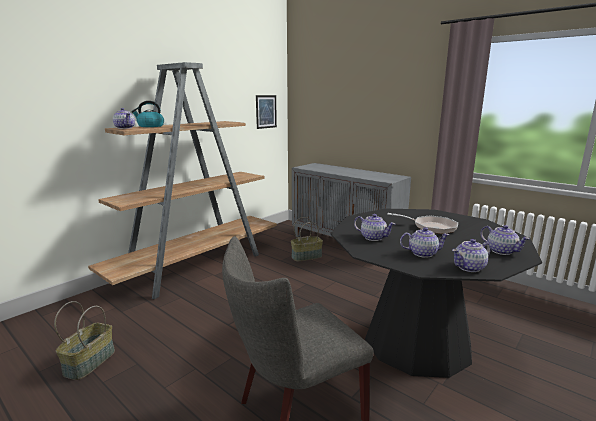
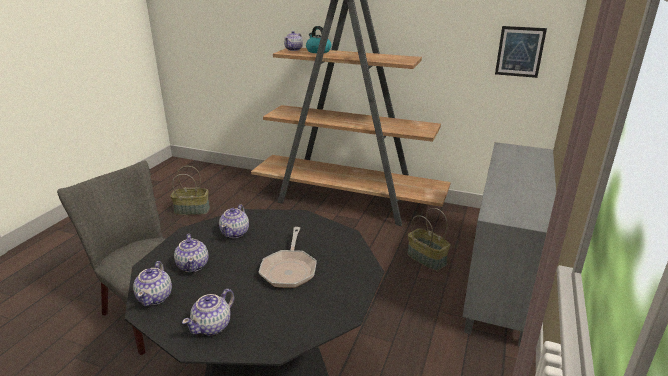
camera: 70 degrees right, 10 degrees up
teapot [452,239,491,272] -> teapot turned 135 degrees counterclockwise [133,261,172,307]

